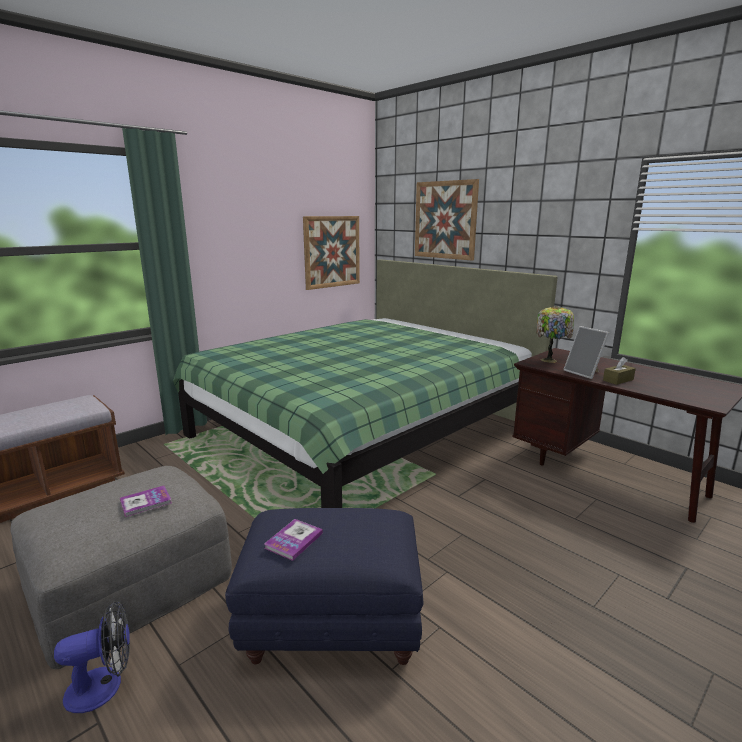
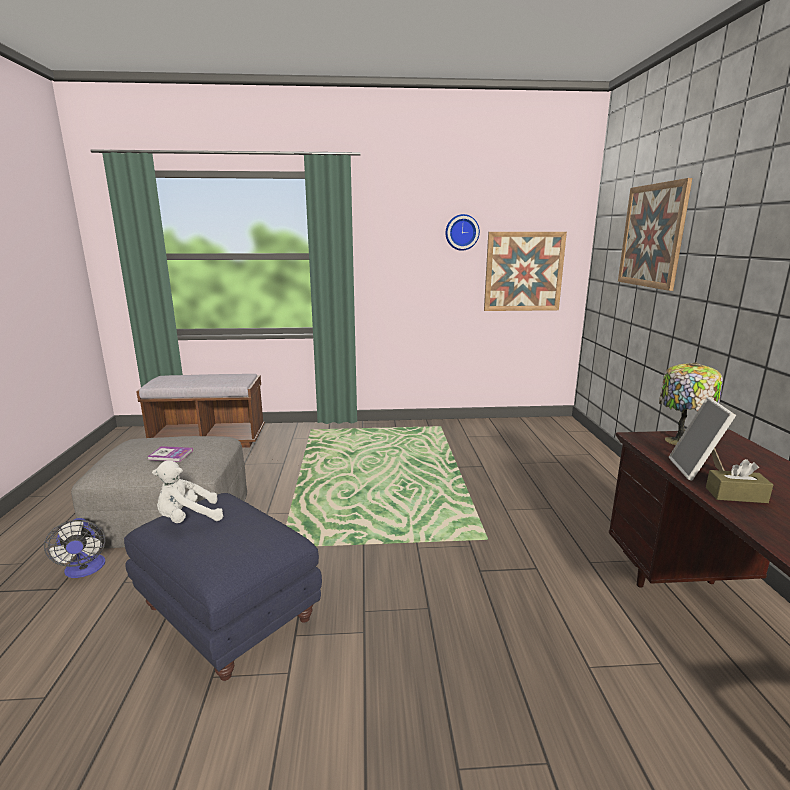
camera: 40 degrees right, 0 degrees up
fan [54,601,130,713] -> fan turned 45 degrees clockwise [44,518,106,578]
green bed [173,259,558,508] -> none
book [264,519,323,561] -> white plush toy [152,460,223,523]
none -> wall clock [445,214,480,251]

